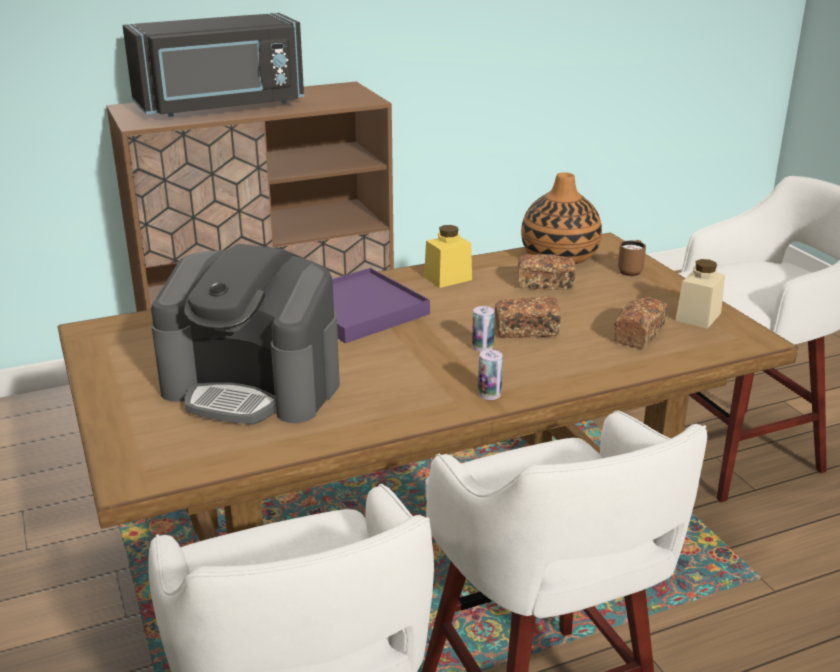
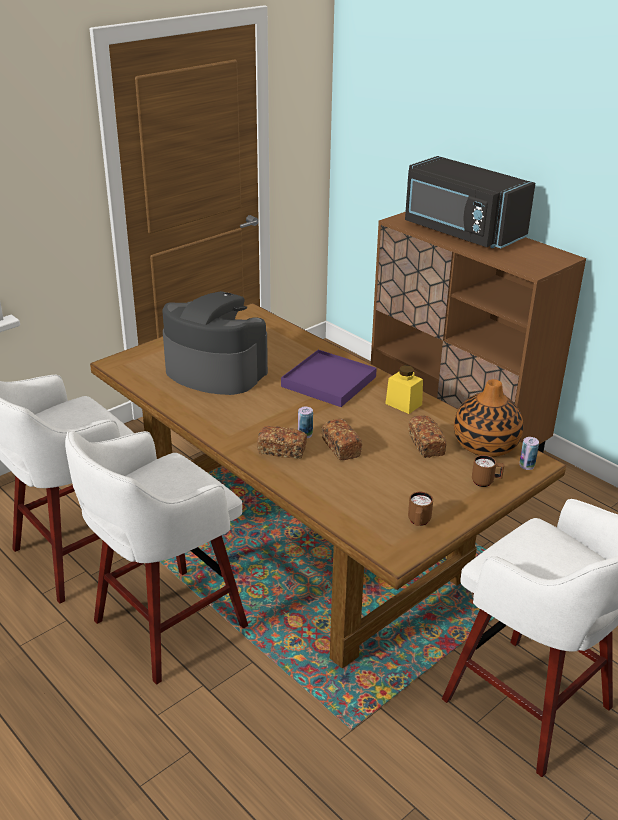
camera: 70 degrees right, 5 degrees up
coffee machine [151,244,340,425] -> coffee machine turned 120 degrees clockwise [162,291,268,395]
can [478,350,503,400] -> can moved to [519,437,539,470]
bread [613,296,667,349] -> bread moved to [257,426,307,459]
beige jar [675,259,725,329] -> brown mug [408,492,433,526]

